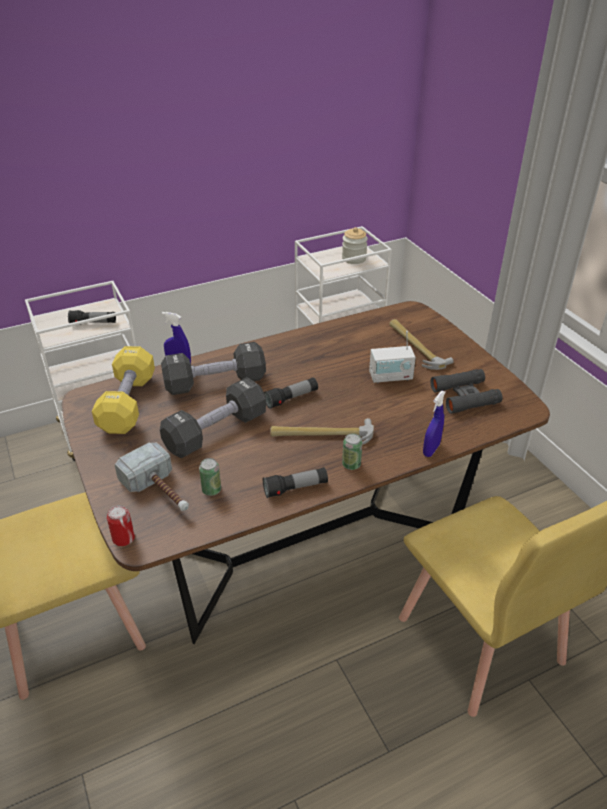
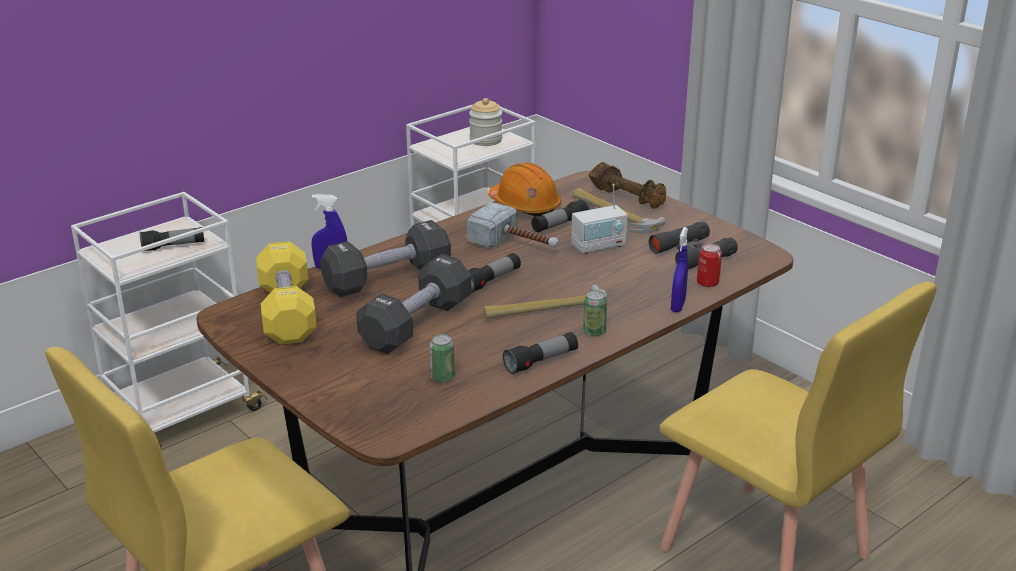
camera: 15 degrees left, 10 degrees down
can [107,505,135,546] -> can moved to [697,243,722,287]
hammer [115,442,189,511] -> hammer moved to [467,202,559,248]
none -> orange hard hat [488,163,561,217]
none -> flashlight [531,199,590,232]
none -> brown dumbbell [588,162,666,209]

